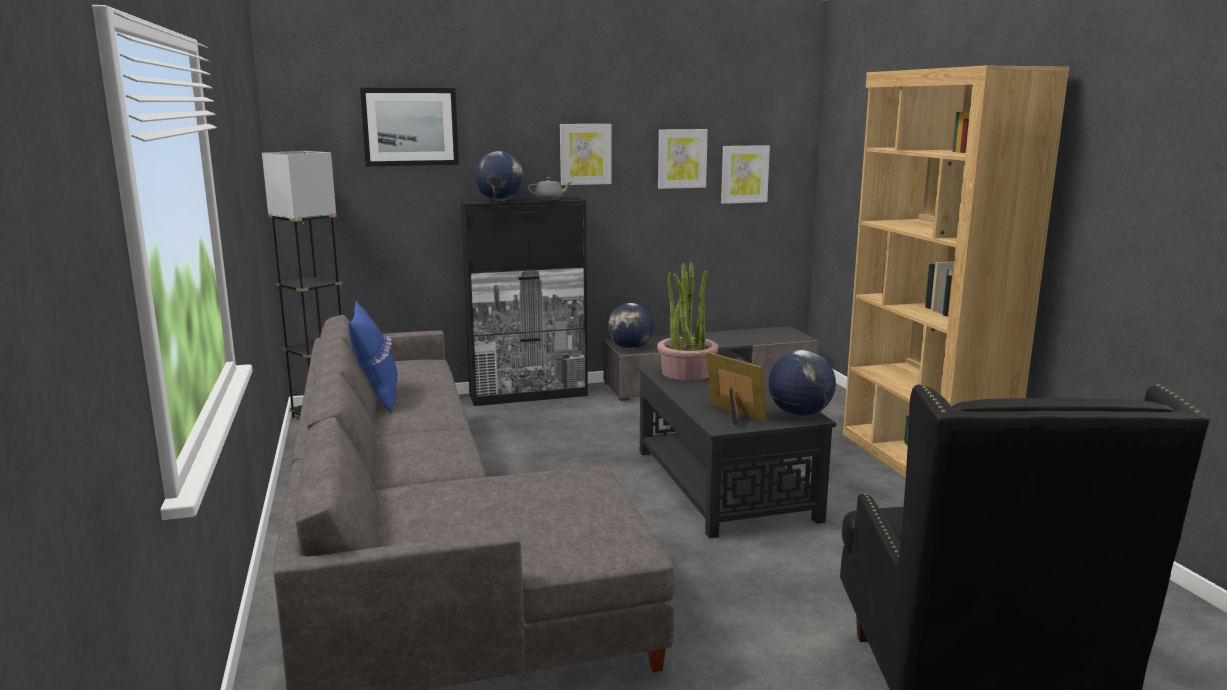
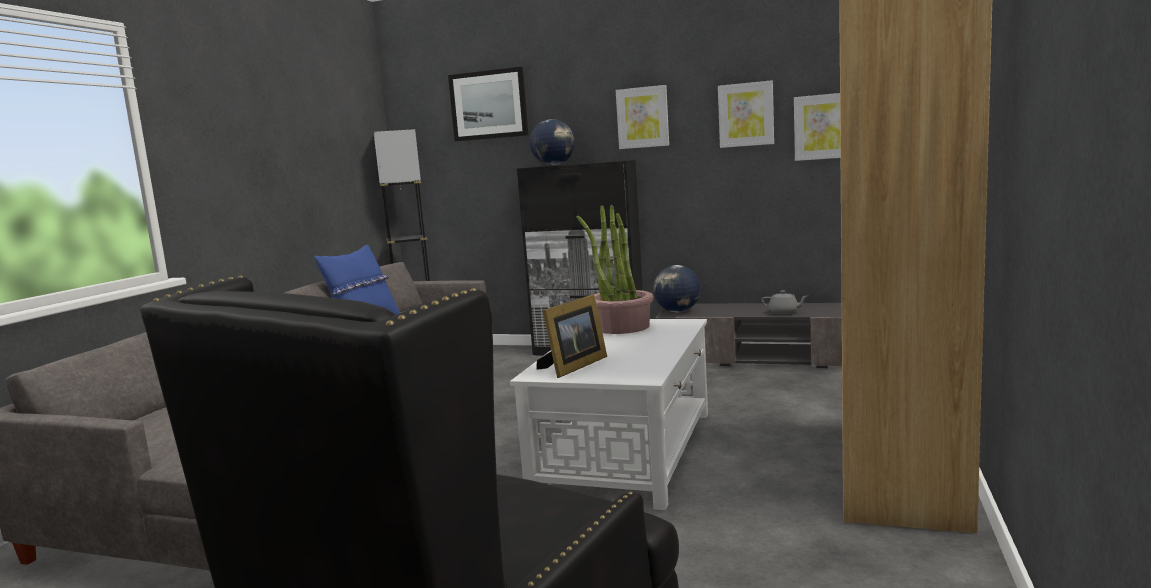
camera: 35 degrees right, 5 degrees down
grey teapot [528,177,572,200] -> grey teapot moved to [761,290,807,315]
black coffee table [637,358,836,539] -> white coffee table [510,319,708,510]
picture frame [706,352,766,426] -> picture frame turned 45 degrees clockwise [537,294,607,378]
globe [768,350,836,416] -> none

